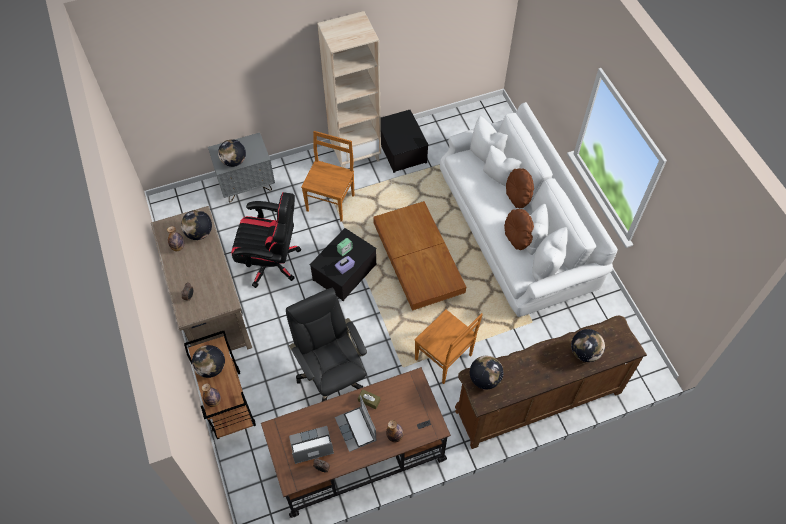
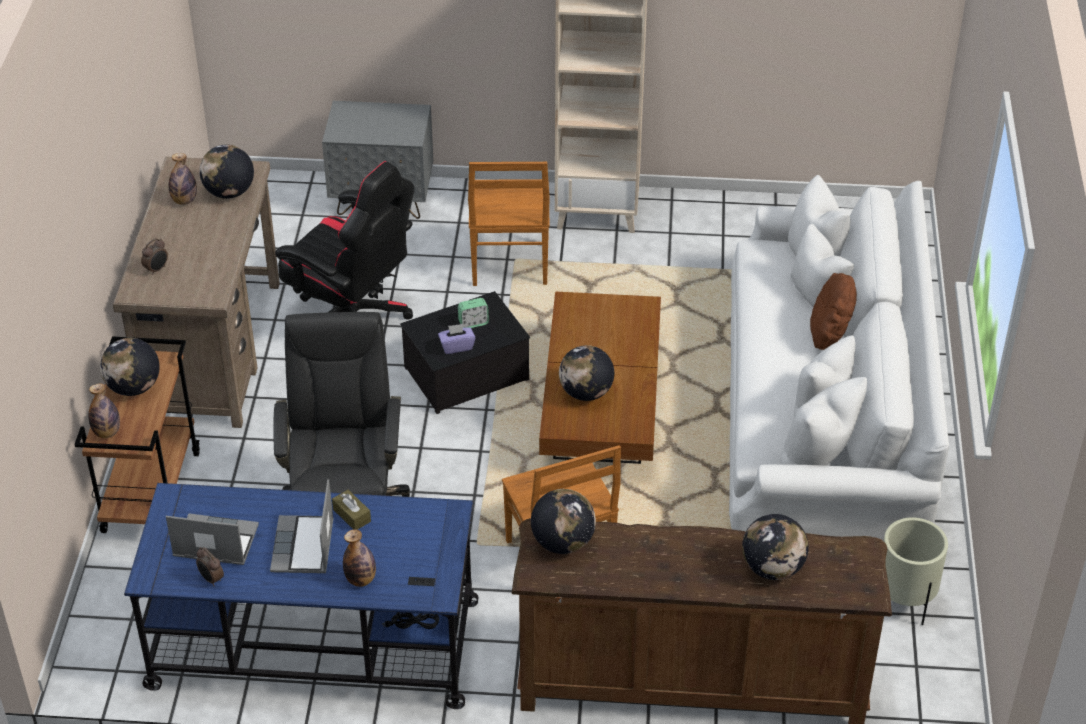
camera: 25 degrees right, 15 degrees down
globe [218,139,246,167] -> globe moved to [559,345,614,401]
brown desk [261,367,451,518] -> blue desk [124,483,478,709]
brown chair [301,131,354,222] -> brown chair turned 135 degrees clockwise [468,162,550,286]
storage box [381,110,429,173] -> none
brown pillow [504,209,534,250] -> none
none -> beige planter [884,517,948,625]

